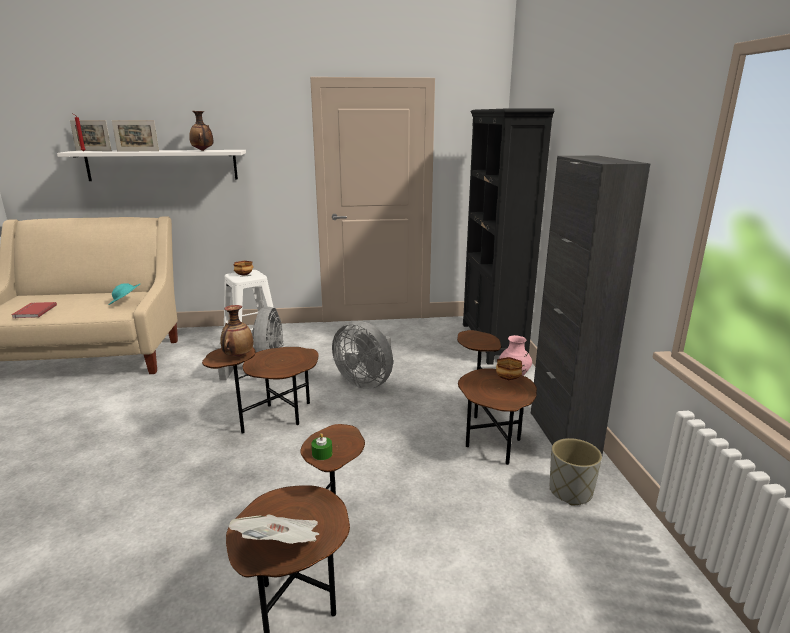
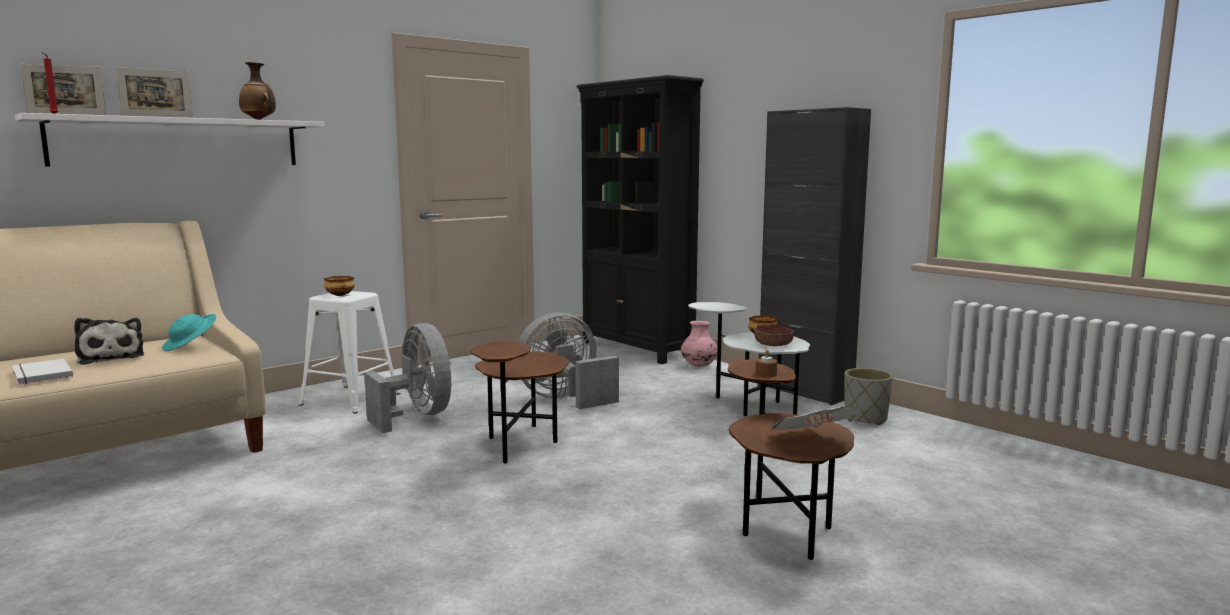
camera: 35 degrees left, 10 degrees down
red book [11,302,57,318] -> white book [12,359,73,385]
vase [220,305,253,357] -> none
green candle [311,433,332,460] -> brown candle [755,350,777,377]
grey fan [332,321,393,389] -> grey fan turned 150 degrees clockwise [518,313,619,409]
brown side table [457,330,537,465] -> white side table [688,302,810,416]
none -> plush toy [74,318,144,365]
none -> bowl [754,324,794,346]

